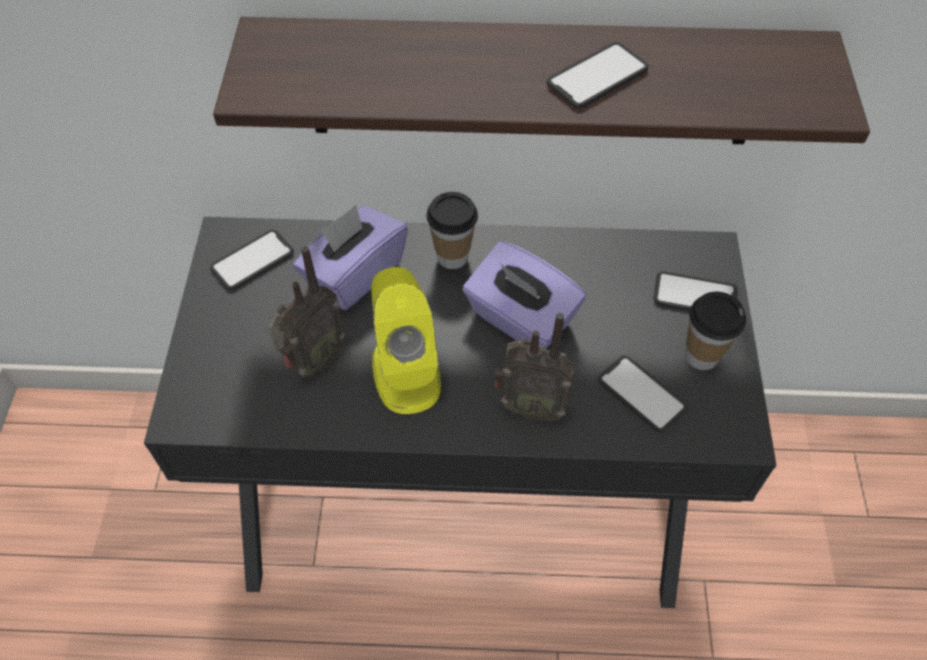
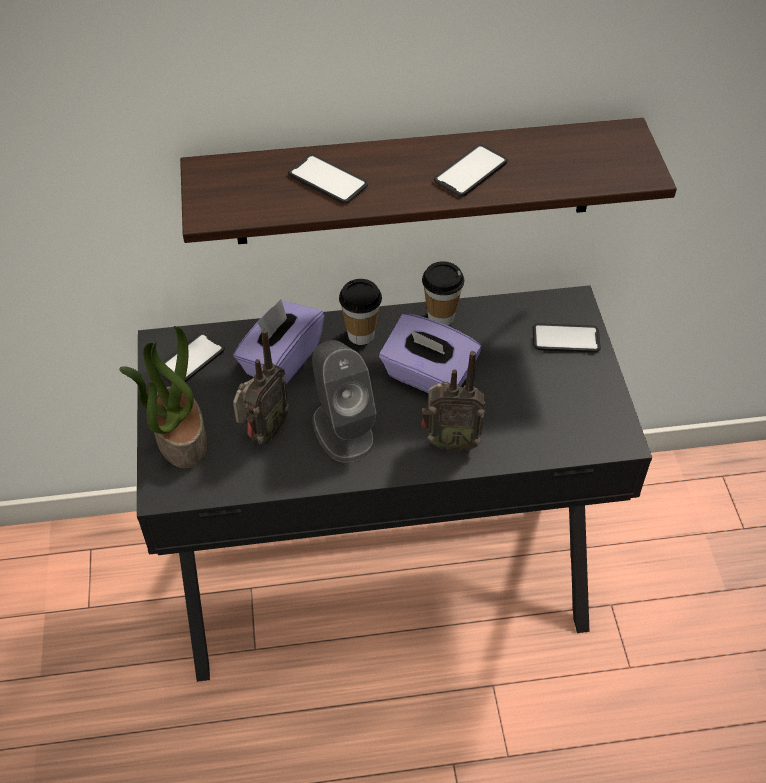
camera: 10 degrees left, 5 degrees down
yellow speaker [371,267,441,414] -> grey speaker [312,340,376,463]
phone [598,356,687,433] -> phone moved to [288,154,368,204]
cup [685,292,746,370] -> cup moved to [422,261,464,326]
none -> potted plant [119,326,208,469]

